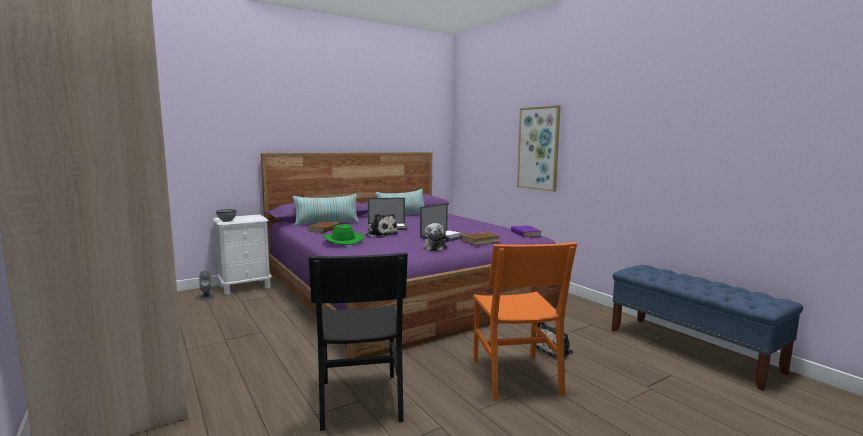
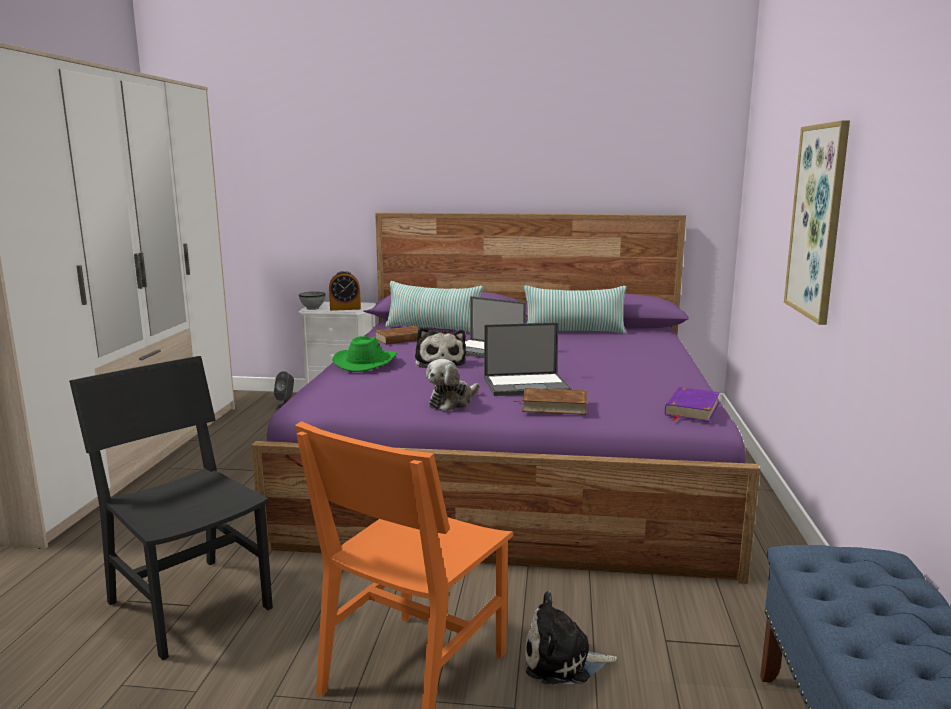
camera: 40 degrees right, 5 degrees up
black chair [309,252,408,431] -> black chair turned 105 degrees clockwise [69,356,273,660]
none -> alarm clock [329,271,361,311]

